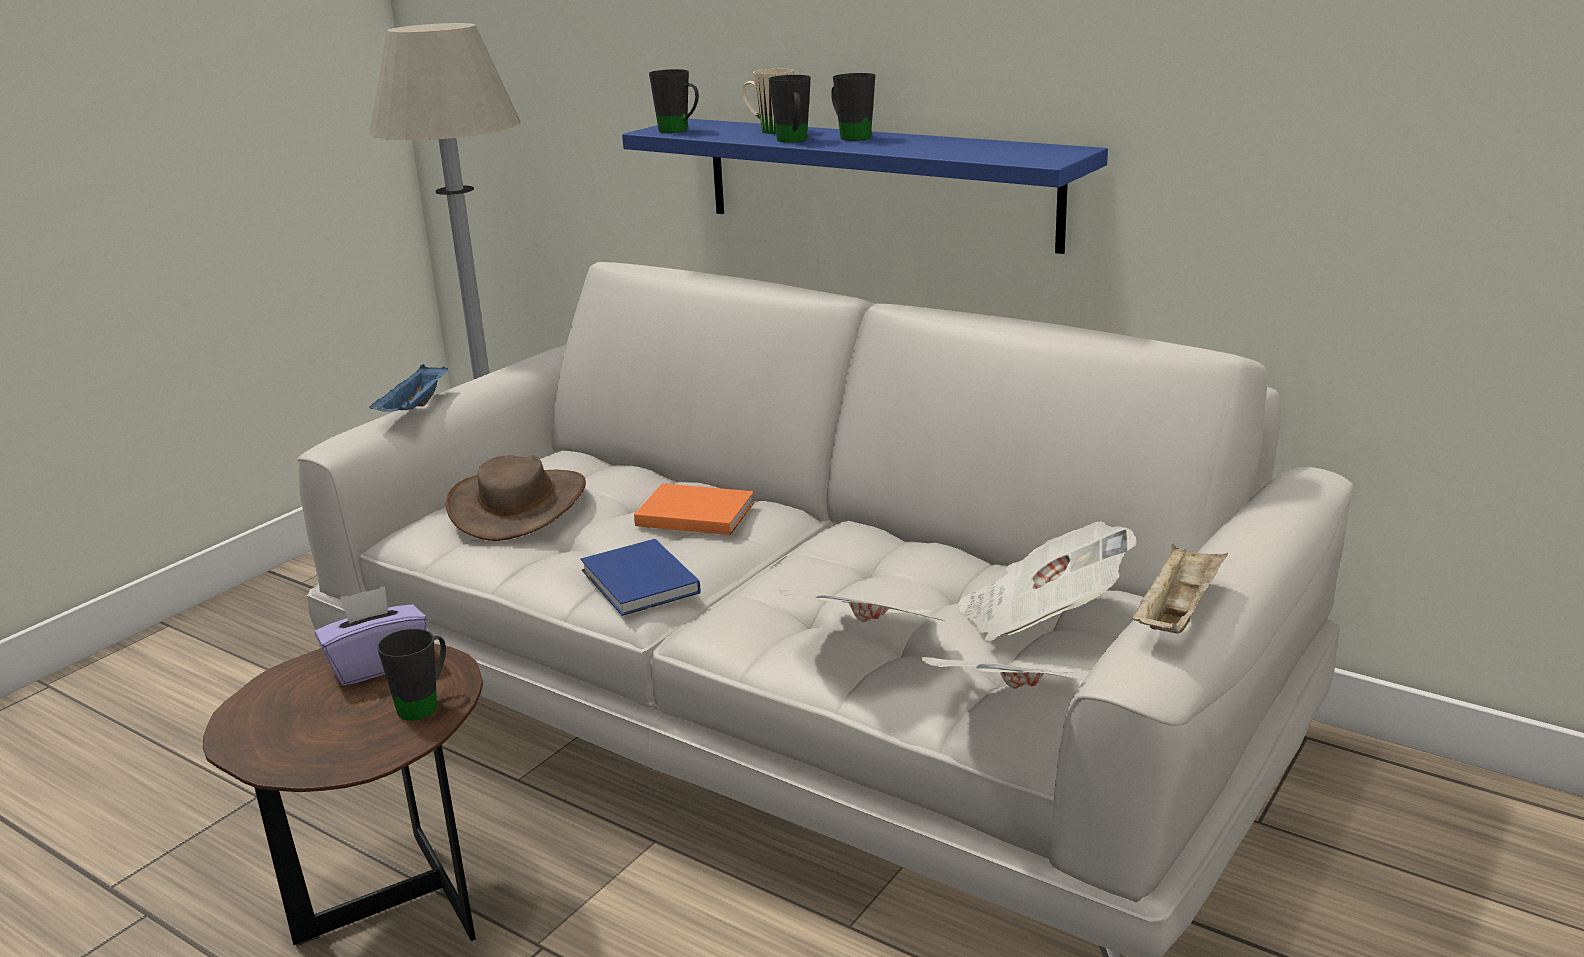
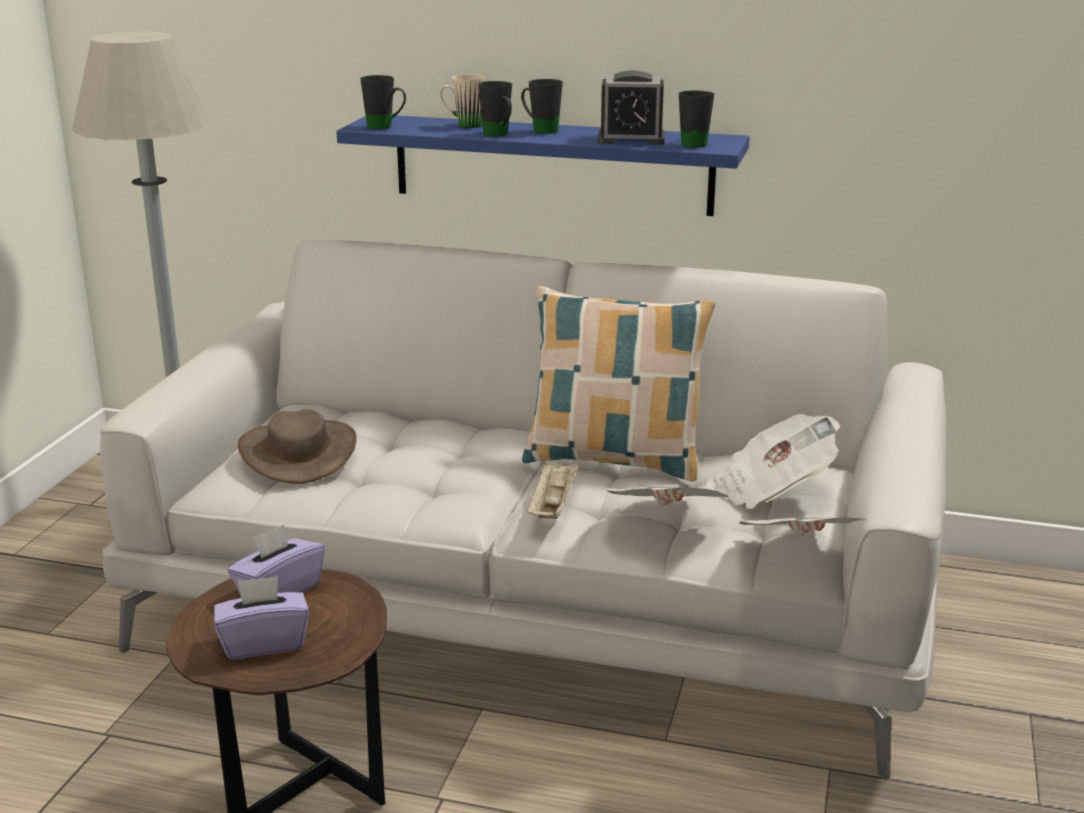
camera: 20 degrees left, 0 degrees up
blue tray [369,364,448,412] -> none
black mug [377,629,446,721] -> black mug moved to [679,91,714,148]
blue book [581,539,701,616] -> none
orange book [634,484,754,535] -> none
beige tray [1132,544,1228,634] -> beige tray moved to [527,461,580,519]
none -> purple tissue box [214,576,309,659]
none -> pillow [522,286,715,482]
none -> alarm clock [598,70,665,145]

